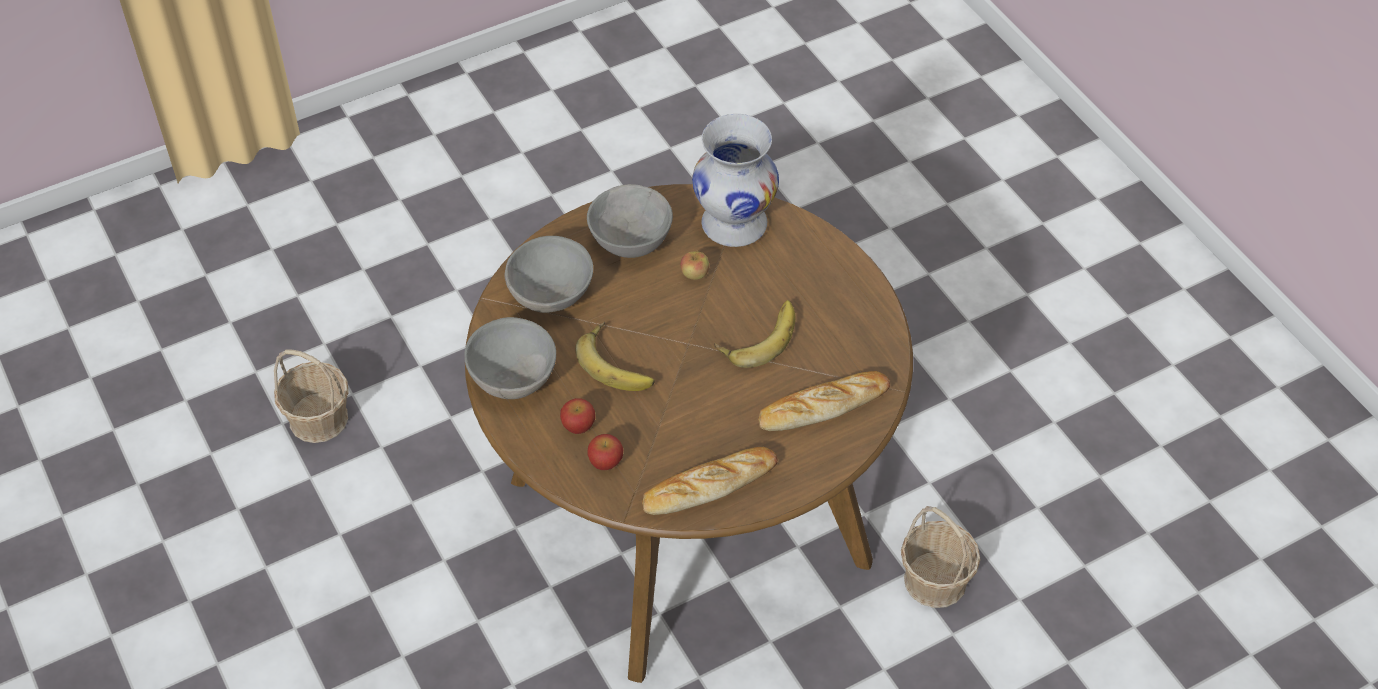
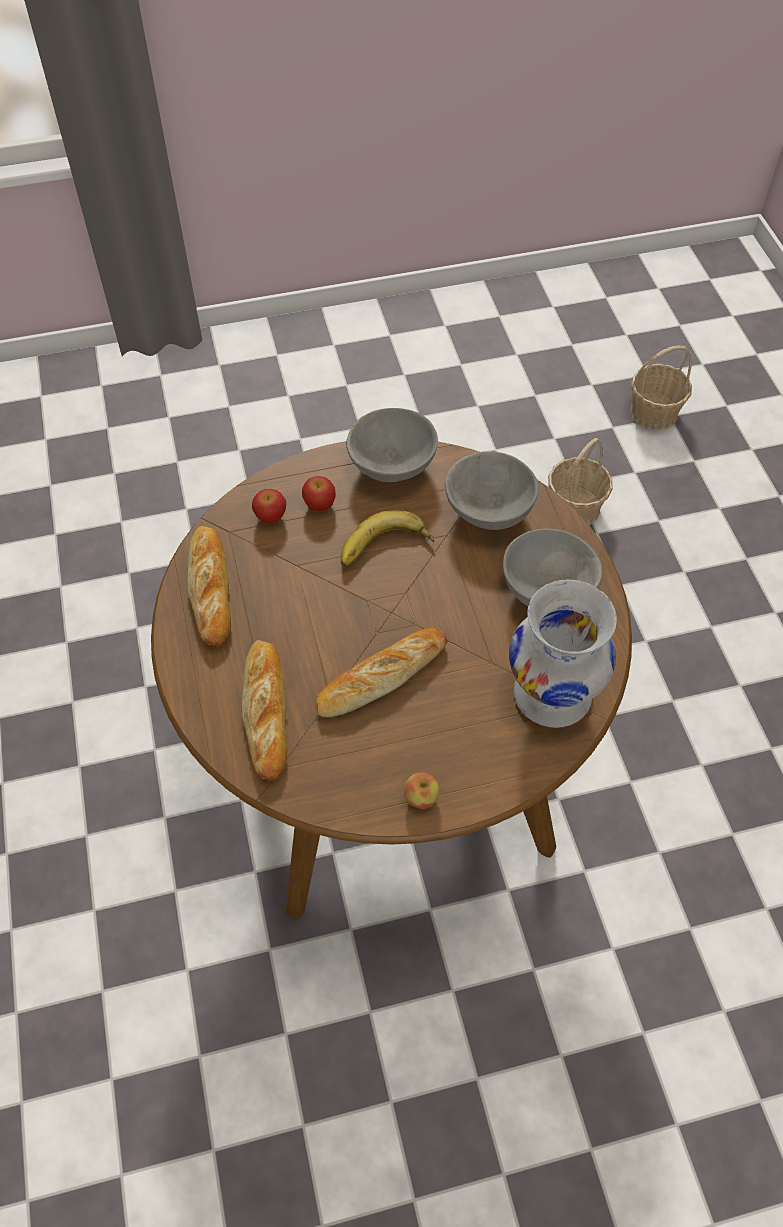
camera: 105 degrees right, 5 degrees up
apple [681,250,709,280] -> apple moved to [404,772,440,809]
banana [714,300,795,368] -> bread [315,628,447,718]
basket [901,506,981,608] -> basket moved to [630,346,692,430]

